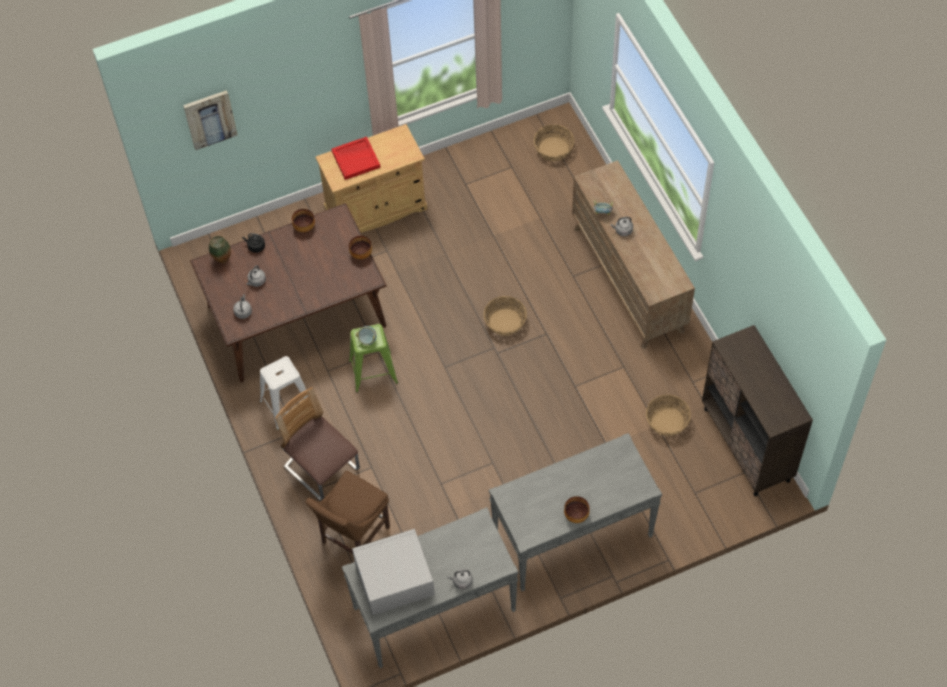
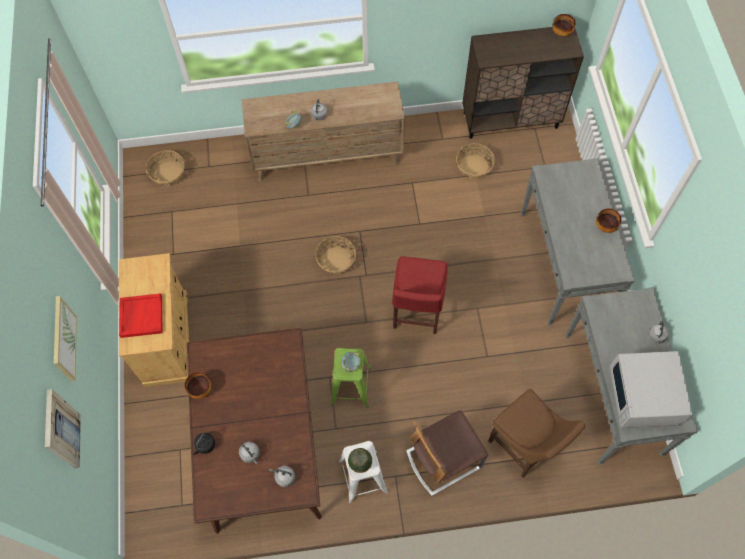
camera: 75 degrees left, 5 degrees up
vase [209,236,231,263] -> vase moved to [348,448,372,473]
bowl [349,236,372,259] -> bowl moved to [553,14,576,36]
none -> picture [54,296,77,381]
none -> red chair [392,256,448,334]

